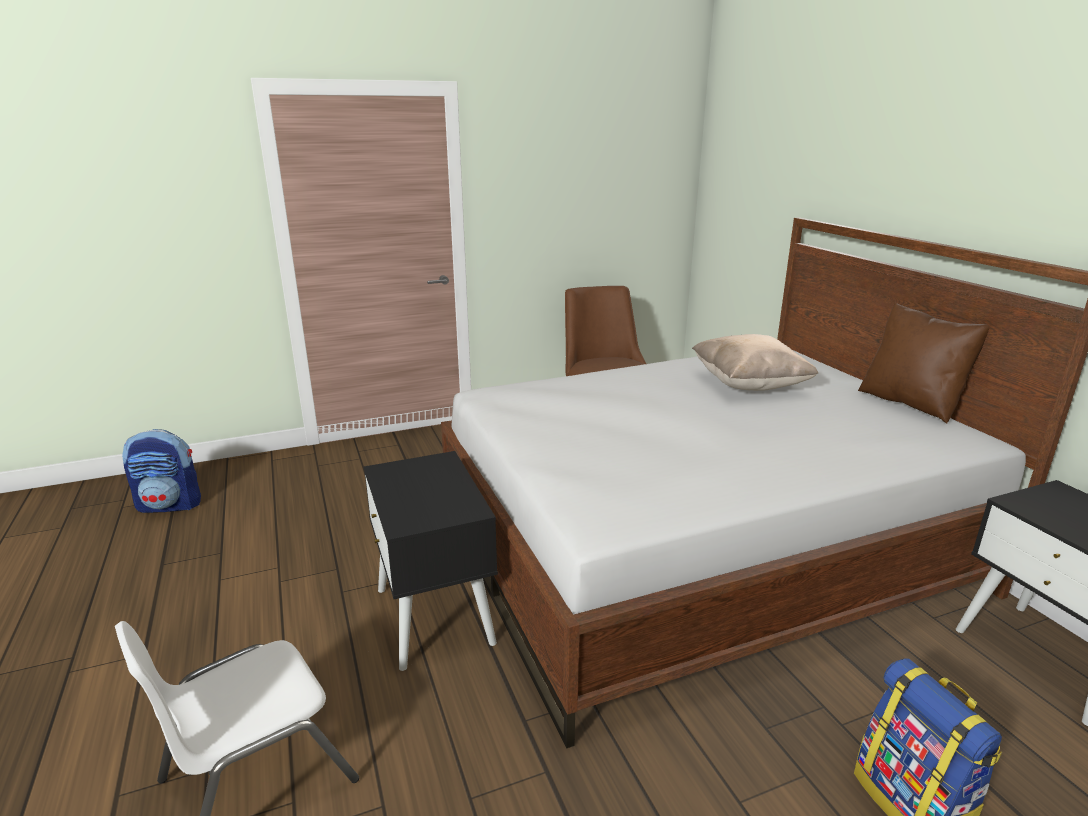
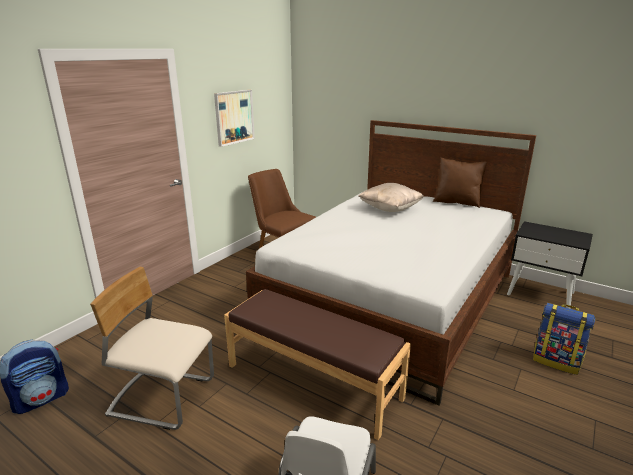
camera: 35 degrees left, 0 degrees up
black nightstand [364,451,498,671] -> brown bench [224,289,411,440]
none -> beige chair [90,267,214,430]
none -> picture [214,90,255,147]

